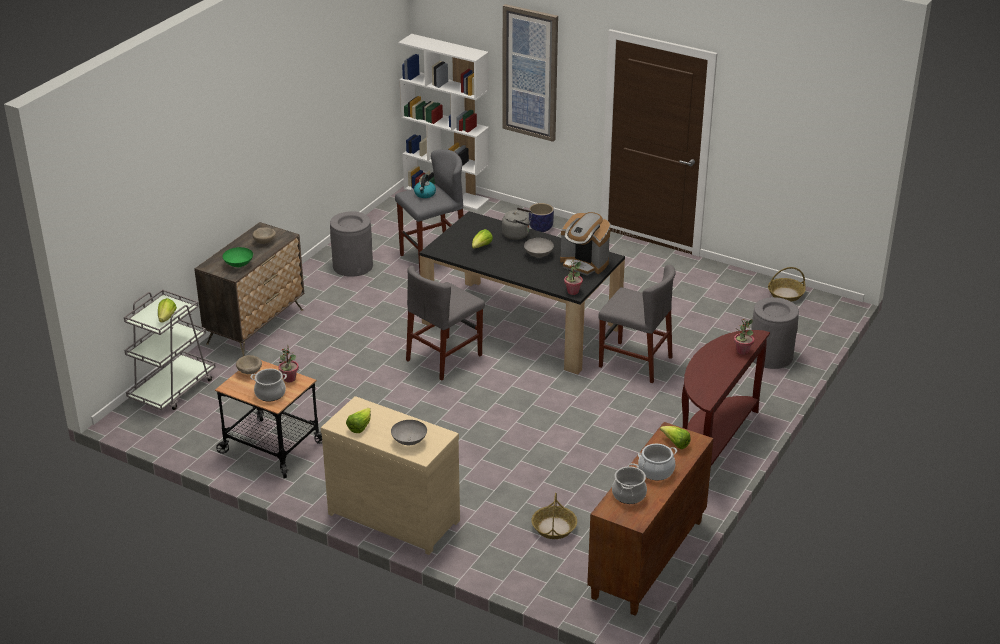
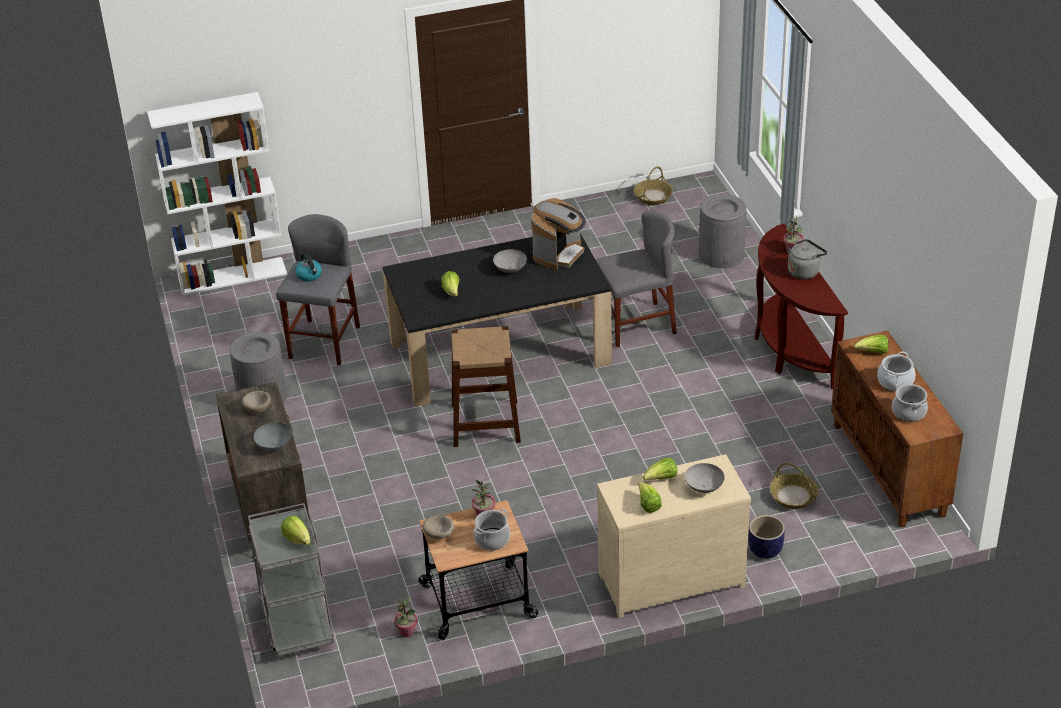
camera: 45 degrees left, 5 degrees up
green bowl [222,247,253,267] -> grey bowl [253,423,292,451]
grey chair [406,265,485,380] -> brown stool [451,326,521,447]
grey kettle [502,208,532,240] -> grey kettle moved to [787,239,827,279]
picture [503,4,558,142] -> none
planter [529,203,554,232] -> planter moved to [748,515,785,559]
coffee machine [560,212,611,276] -> coffee machine turned 45 degrees counterclockwise [531,198,585,270]
potted plant [564,260,583,295] -> potted plant moved to [394,597,418,637]
none -> lettuce [643,458,677,480]

